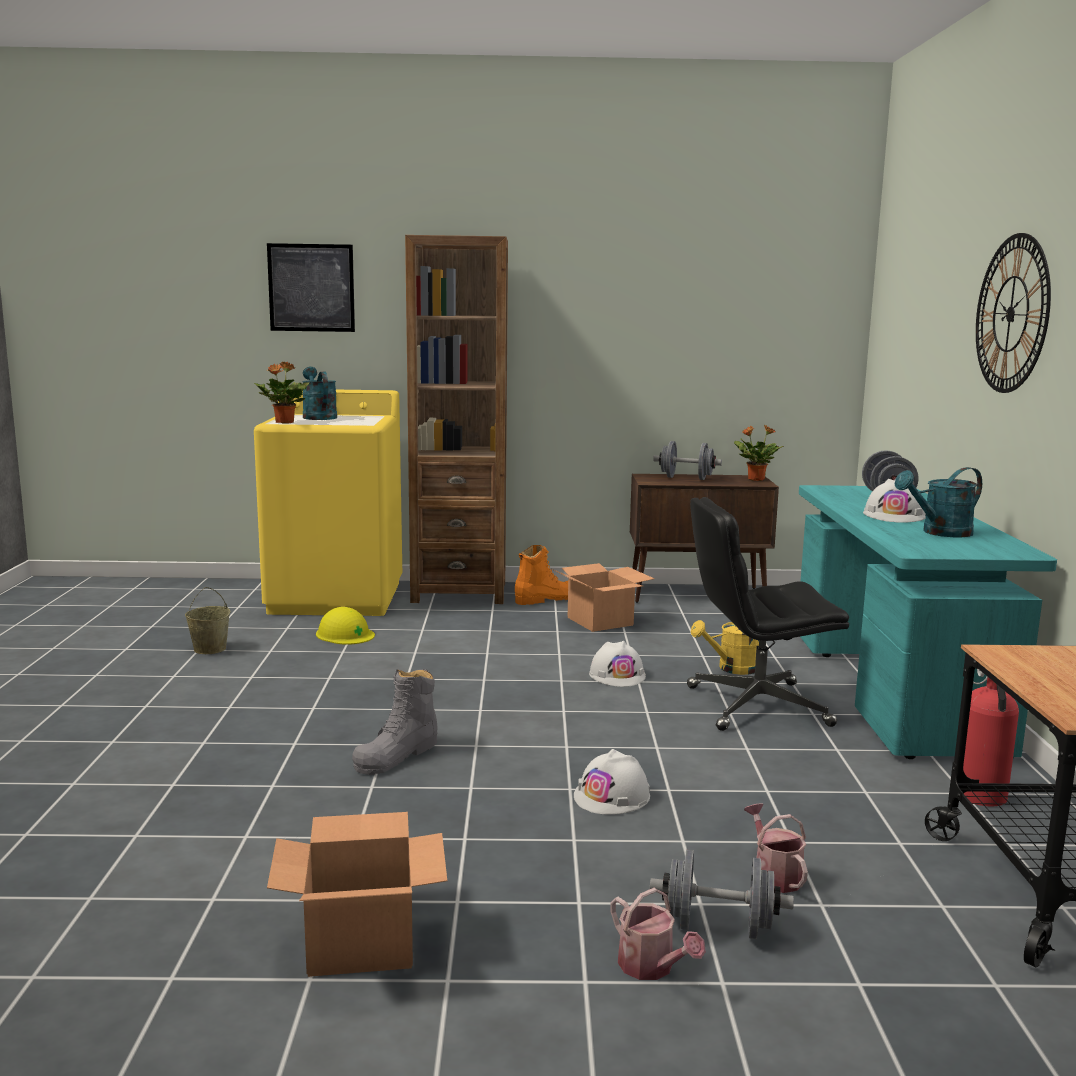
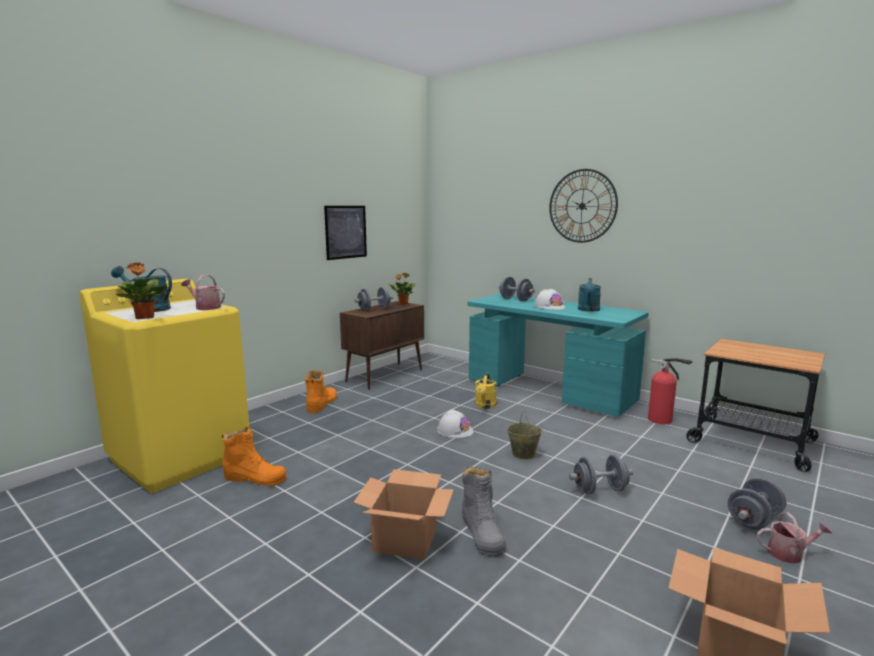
camera: 50 degrees left, 0 degrees up
beige bucket [185,587,230,654] -> beige bucket moved to [507,411,542,459]
picture [267,243,355,332] -> picture moved to [324,206,367,260]
yellow hard hat [316,607,375,645] -> orange boot [222,427,286,486]
brown bookcase [405,235,508,604] -> none
cardboard box [552,563,655,632] -> cardboard box moved to [354,469,454,560]
white hard hat [574,749,650,815] -> grey dumbbell [569,455,633,494]
black office chair [687,497,849,731] -> none
watering can [744,803,808,893] -> watering can moved to [181,274,225,310]

